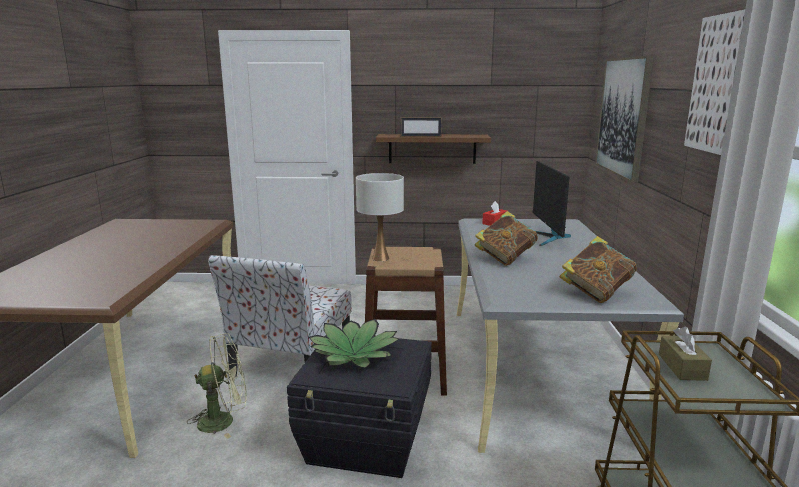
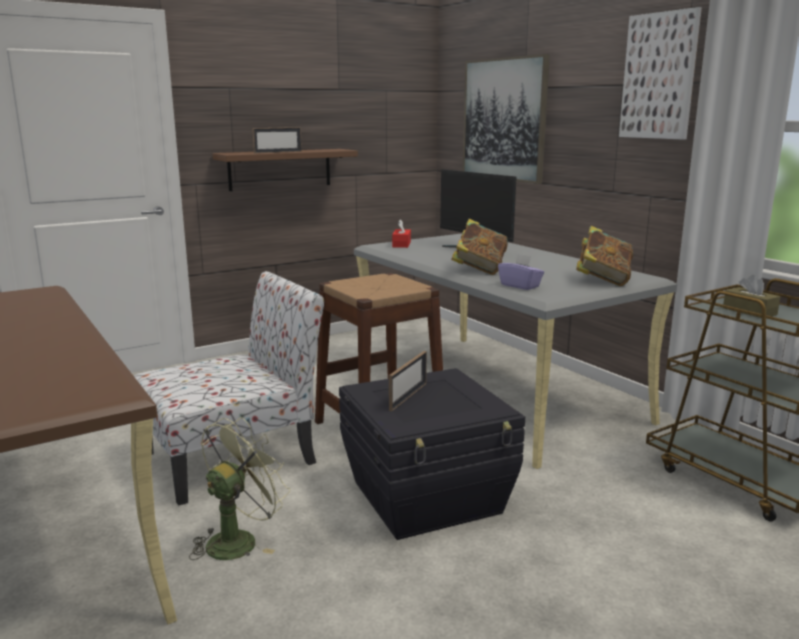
camera: 35 degrees left, 0 degrees up
chair [208,255,351,378] -> chair turned 105 degrees counterclockwise [134,271,324,506]
potted plant [309,319,399,368] -> picture frame [389,351,427,411]
white table lamp [356,173,404,261] -> none
none -> purple tissue box [498,254,544,290]

